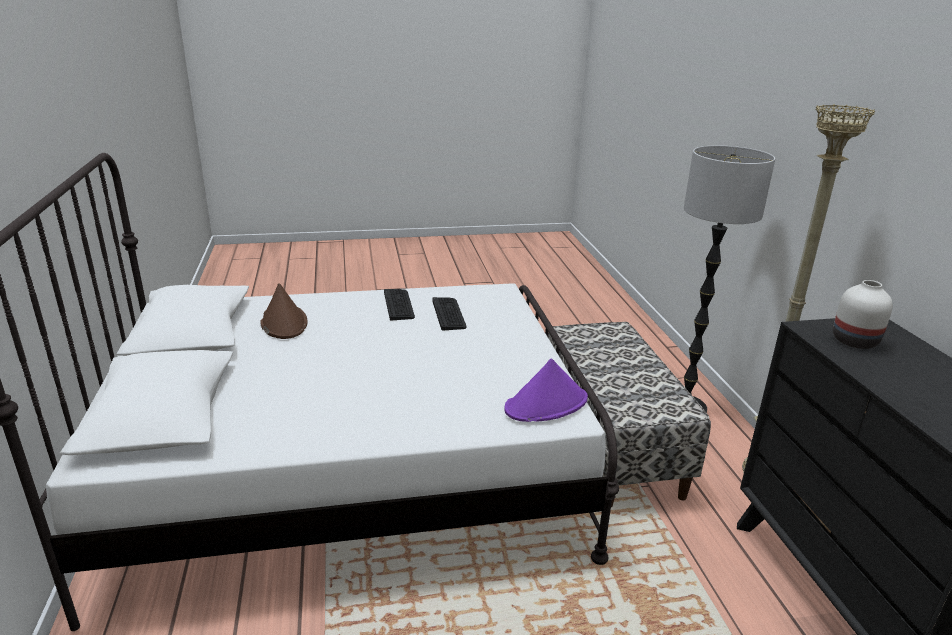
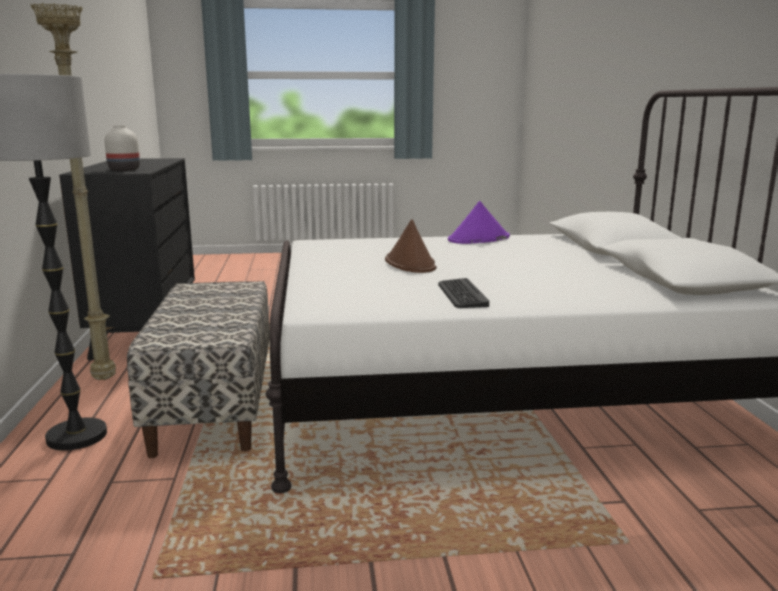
camera: 175 degrees left, 10 degrees down
brown hat [260,283,308,339] -> brown hat moved to [385,219,437,273]
keyboard [433,297,466,330] -> none
purple hat [504,359,588,422] -> purple hat moved to [448,201,510,244]

